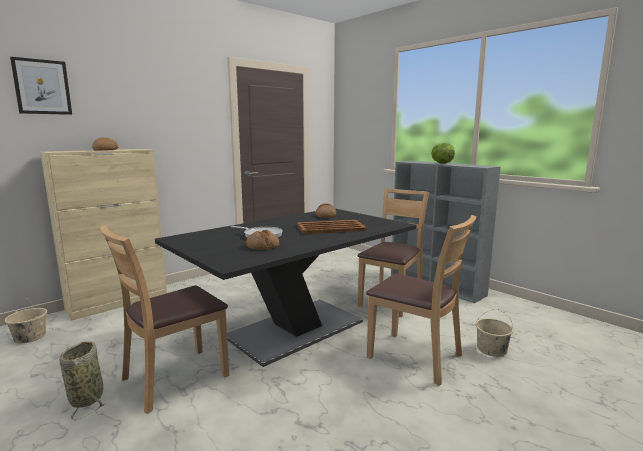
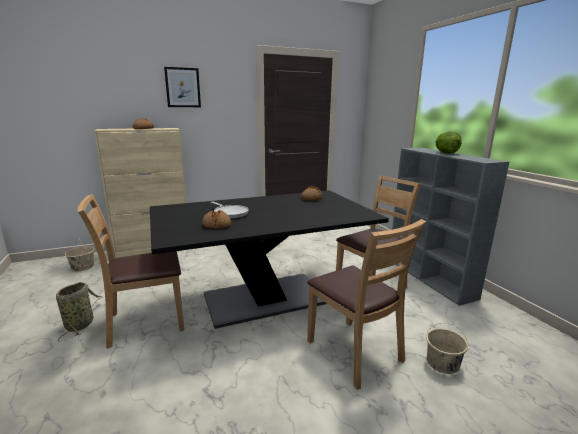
camera: 20 degrees right, 5 degrees up
picture [10,57,72,115] -> picture moved to [164,67,201,107]
brown tray [297,220,367,234] -> none

